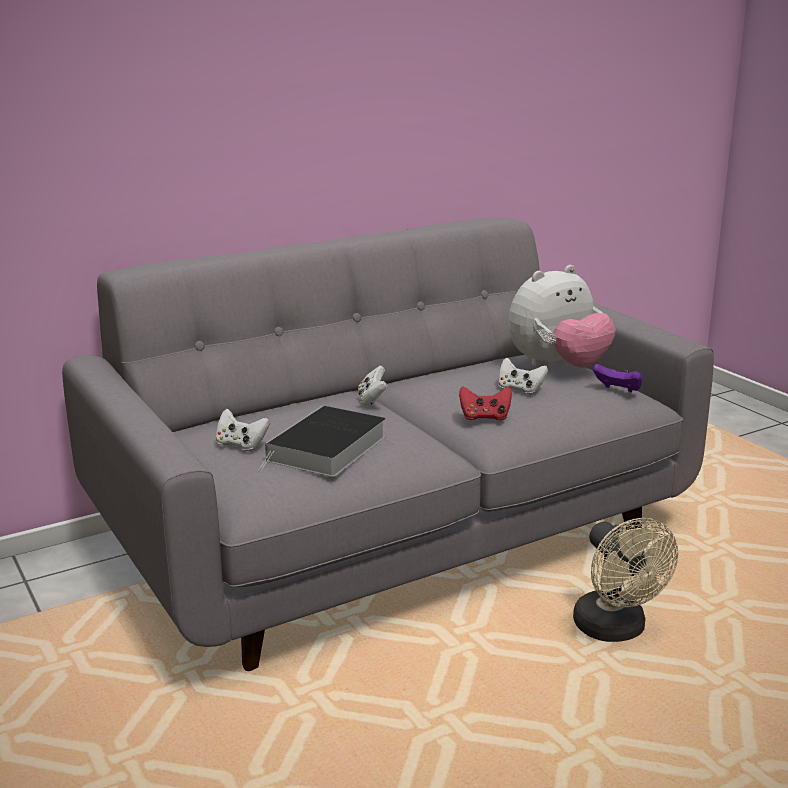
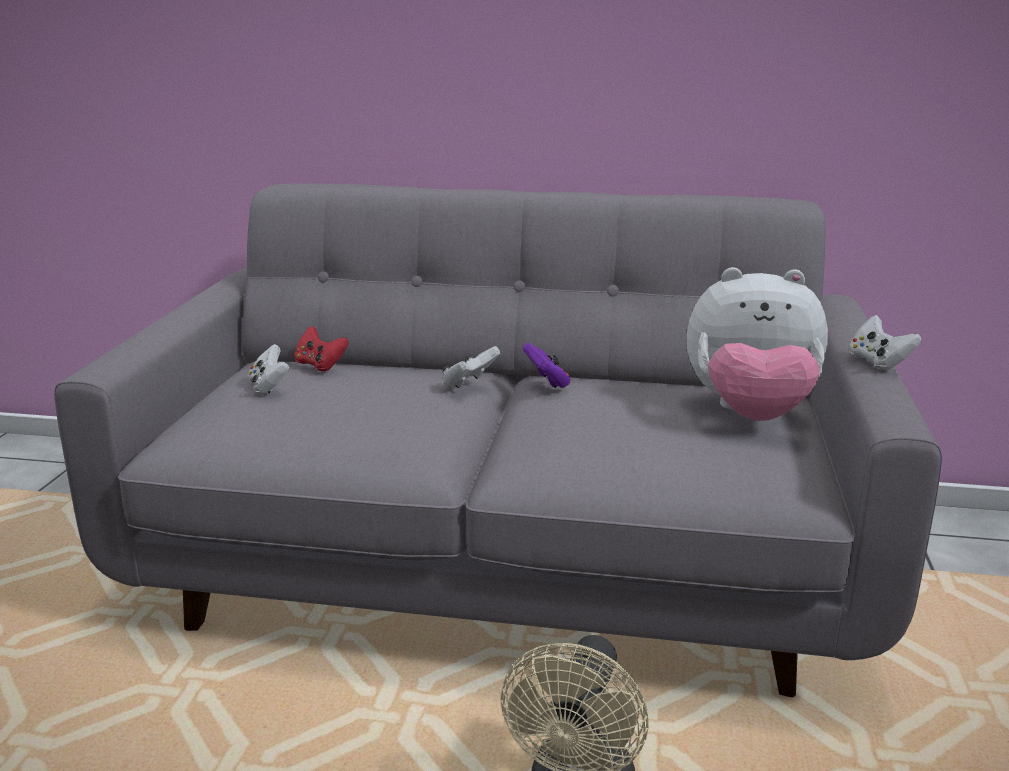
camera: 40 degrees right, 0 degrees up
book [259,406,386,477] -> none
red game controller [459,386,512,420] -> red game controller moved to [294,326,349,372]
white game controller [498,358,548,395] -> white game controller moved to [849,315,921,370]
purple game controller [593,364,643,392] -> purple game controller moved to [522,343,571,388]

